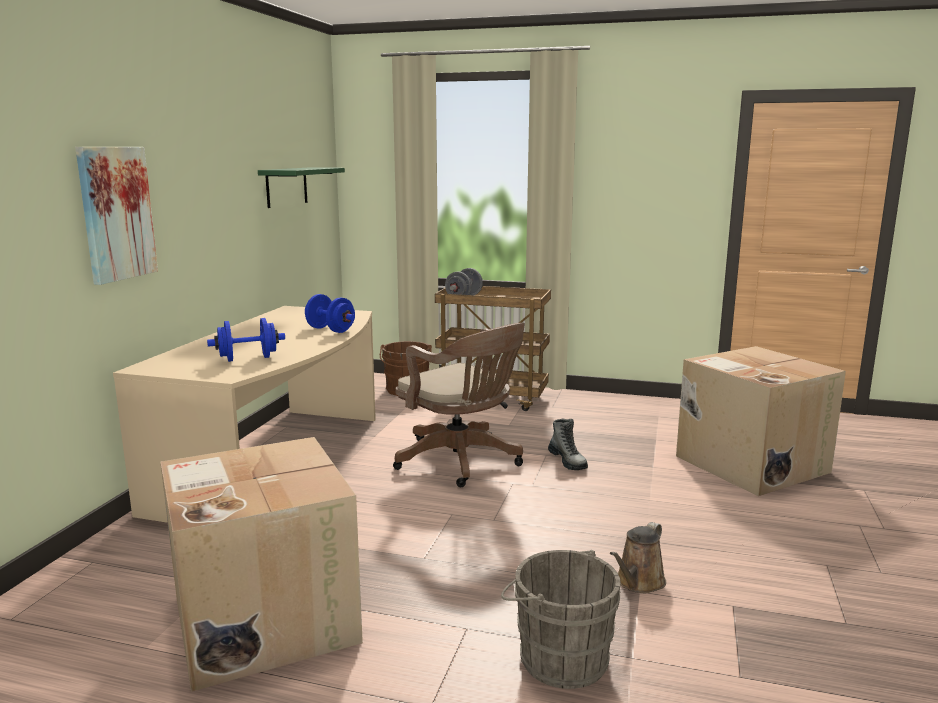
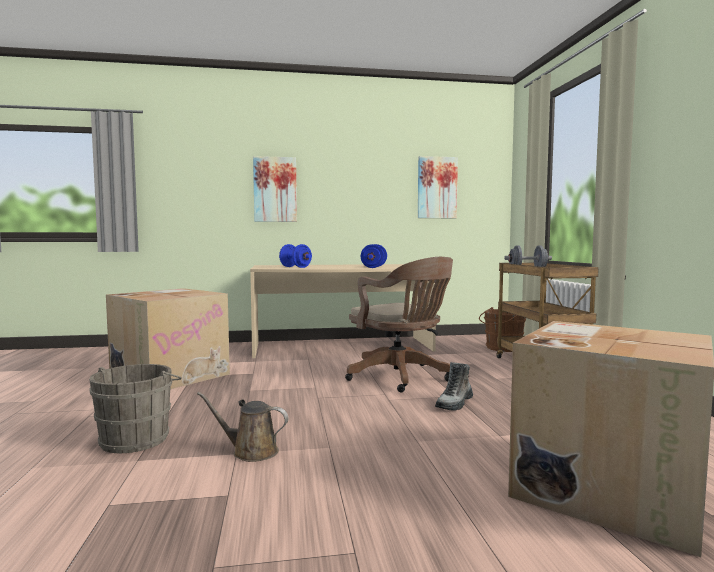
camera: 65 degrees right, 10 degrees down
green shelf [258,167,345,208] -> picture [418,156,458,218]
brown office chair [393,323,525,487] -> brown office chair turned 60 degrees counterclockwise [345,257,453,392]

